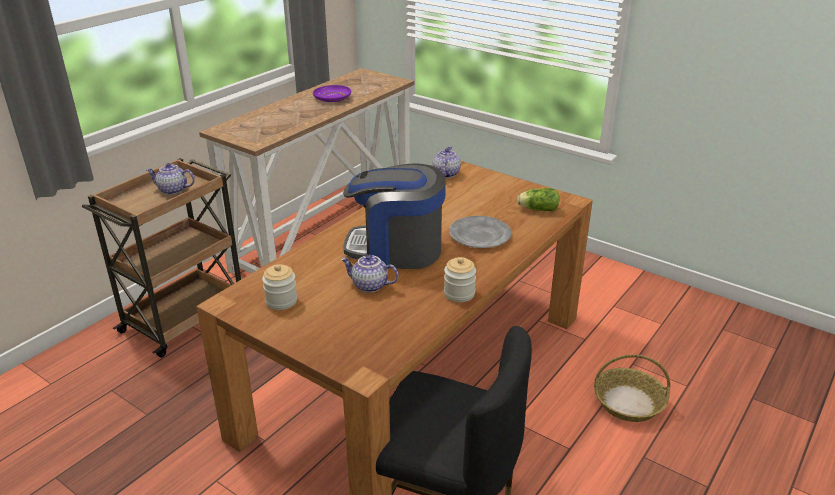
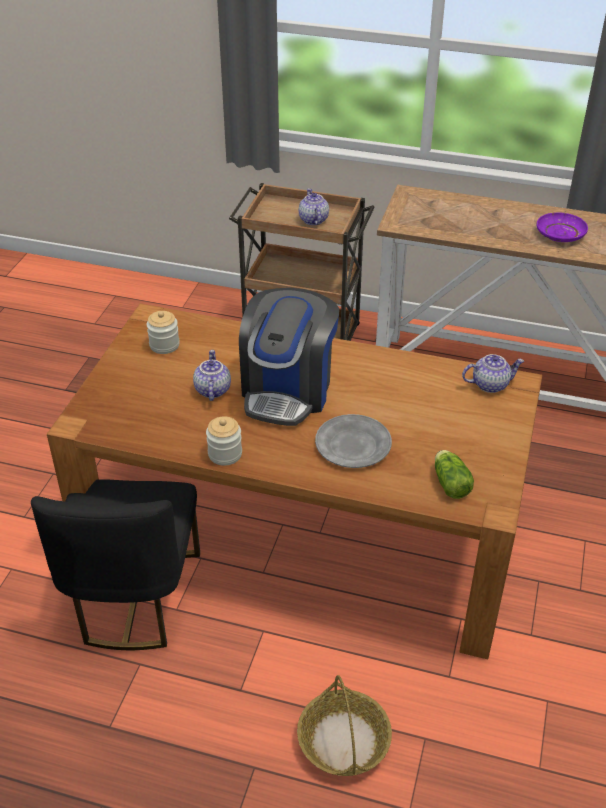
camera: 70 degrees right, 10 degrees up
coffee machine [343,163,446,269] -> coffee machine turned 150 degrees counterclockwise [239,288,339,426]

